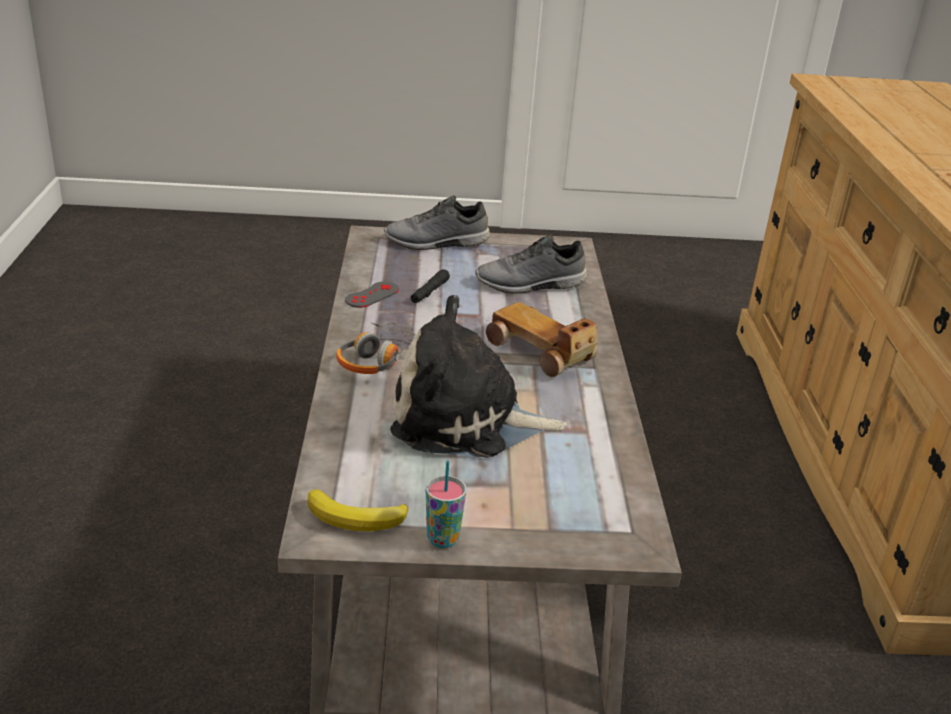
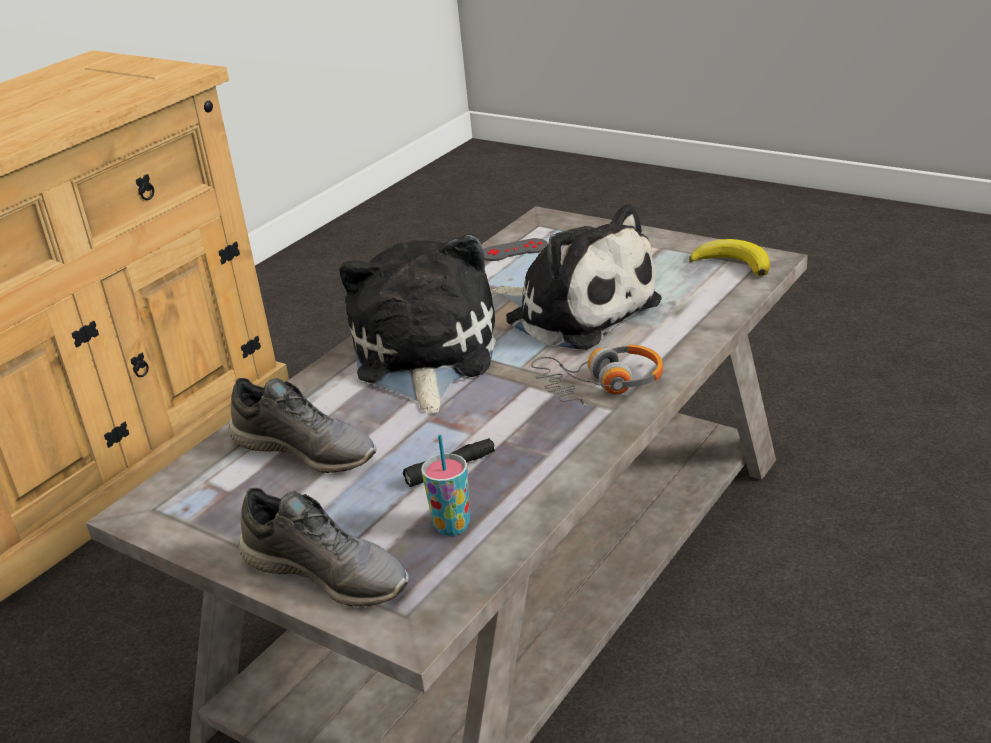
camera: 140 degrees left, 0 degrees up
grey game controller [345,282,399,308] -> grey game controller moved to [483,238,548,261]
cup [426,460,467,548] -> cup moved to [421,435,470,536]
toy car [486,302,597,377] -> plush toy [340,234,496,414]

